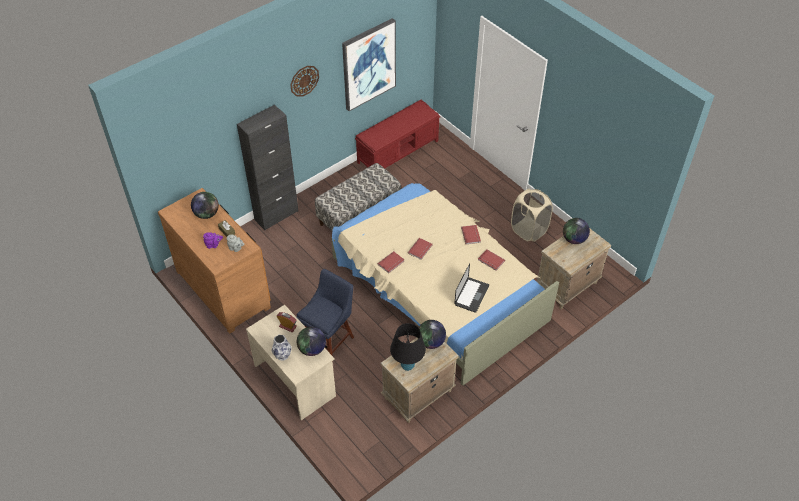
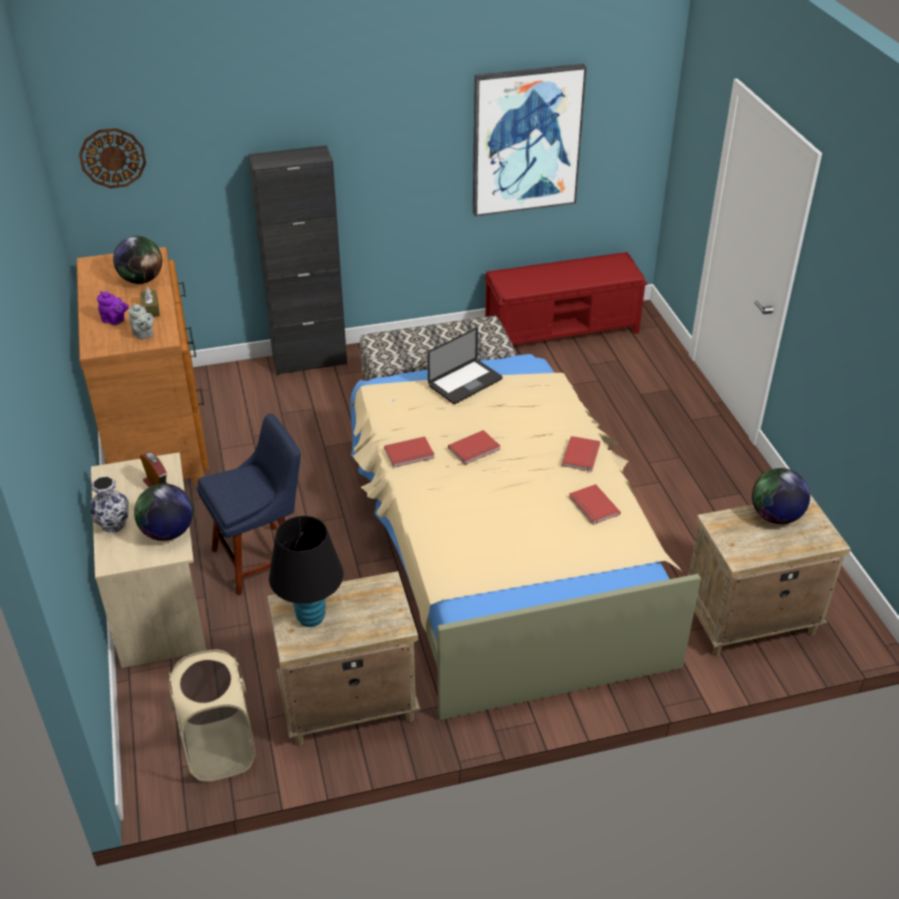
camera: 25 degrees right, 10 degrees down
wall clock [290,66,319,97] -> wall clock moved to [79,128,146,188]
globe [419,320,446,349] -> none
laptop [455,264,489,313] -> laptop moved to [427,327,503,404]
beige laundry basket [511,189,553,242] -> beige laundry basket moved to [169,650,256,782]

